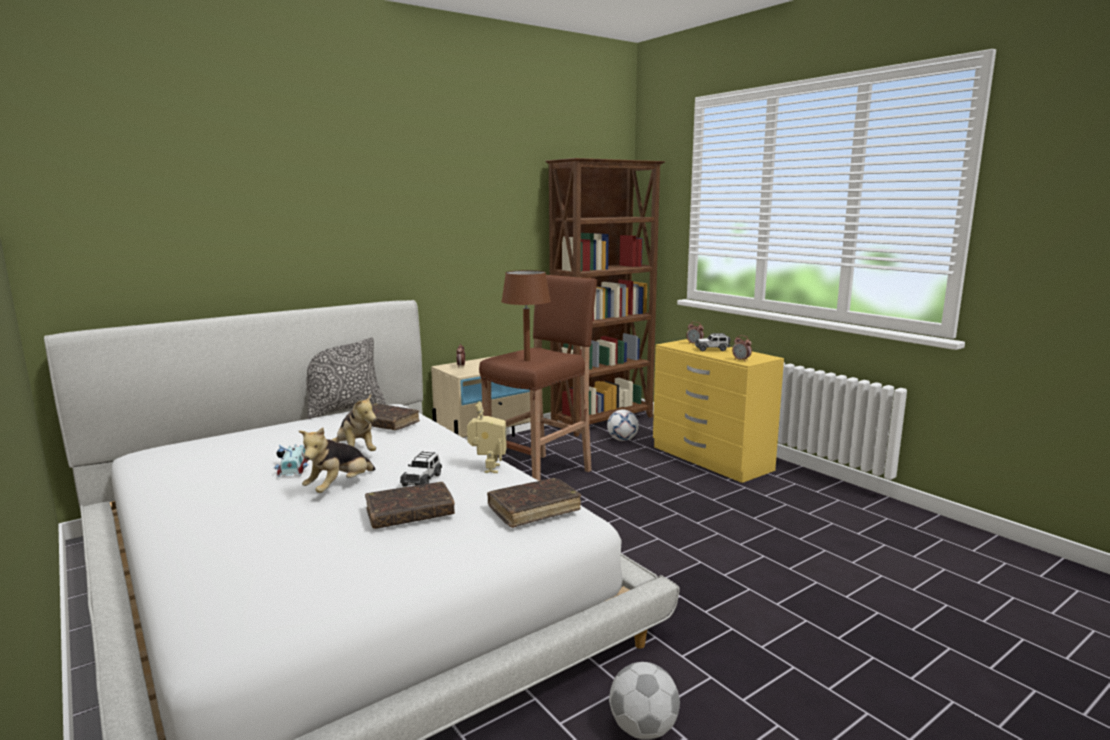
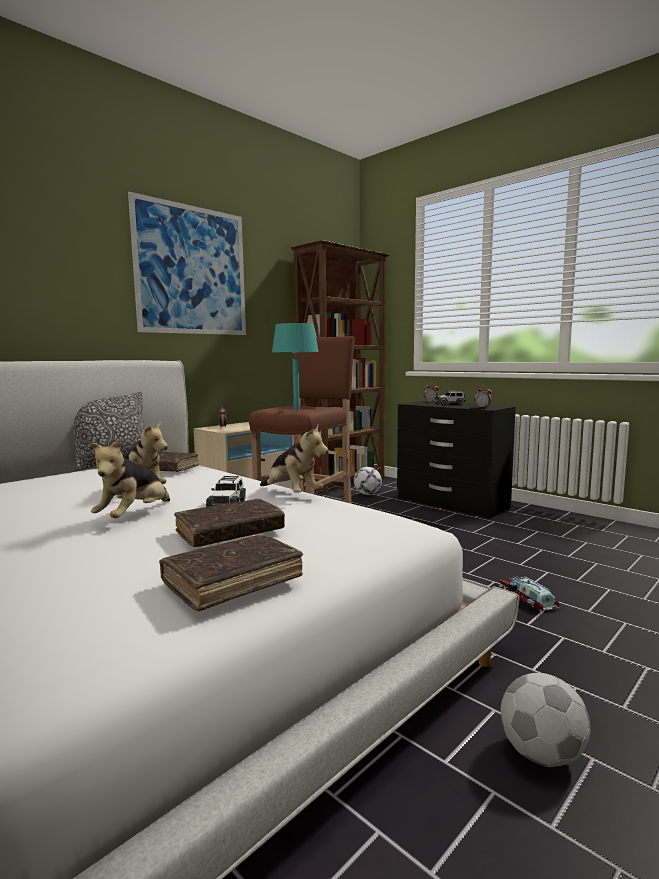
camera: 10 degrees left, 5 degrees down
toy car [274,444,309,477] -> toy car moved to [499,576,560,613]
toy robot [467,401,507,473] -> plush toy [260,425,329,493]
brown book [487,478,581,528] -> brown book moved to [159,535,303,611]
brown table lamp [501,270,551,361] -> turquoise table lamp [272,323,319,410]
yellow dresser [653,339,784,483] -> black dresser [397,401,516,519]
none -> picture [128,192,246,335]

